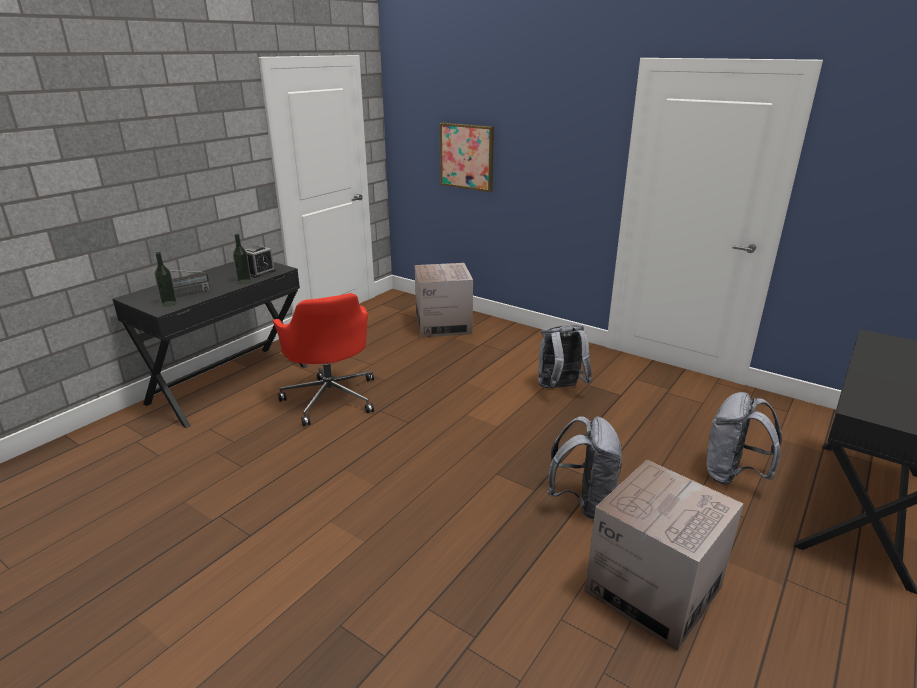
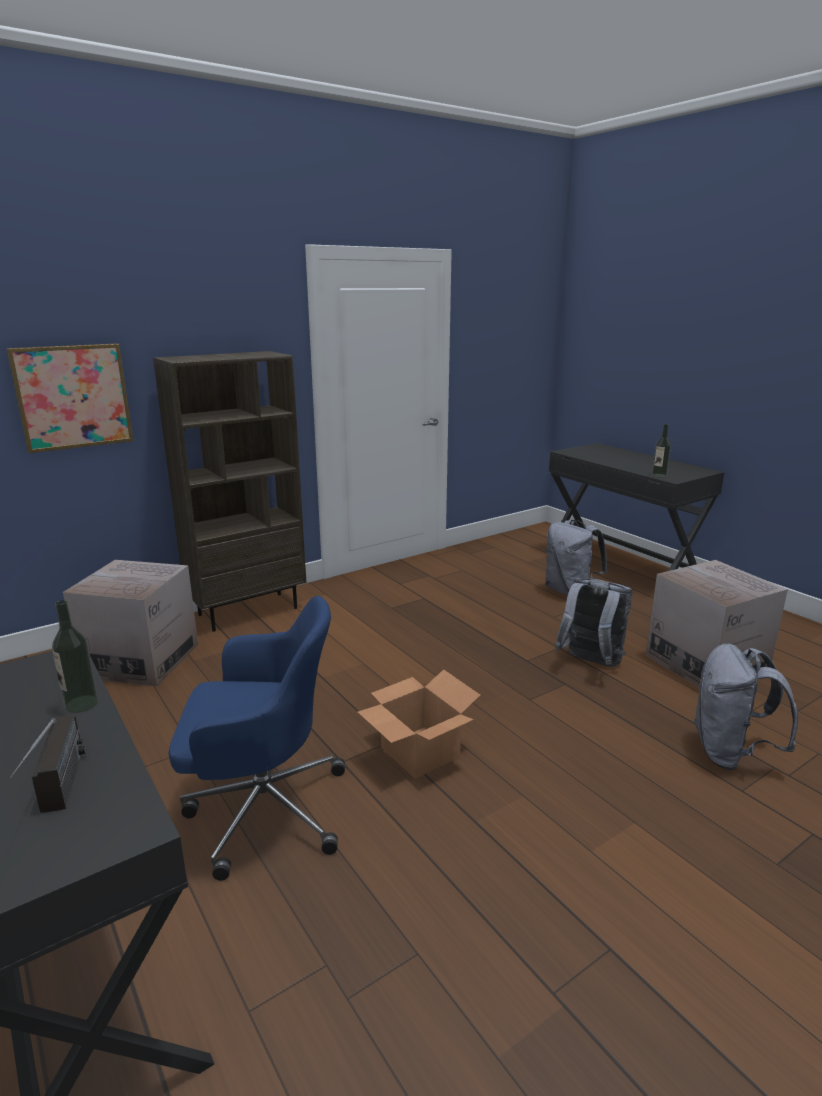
camera: 70 degrees left, 5 degrees down
bottle [155,252,177,307] -> bottle moved to [652,424,671,478]
alarm clock [245,246,276,278] -> none
red office chair [273,293,374,426] -> blue office chair [169,596,345,881]
grey backpack [538,325,592,388] -> grey backpack moved to [693,644,798,771]
none -> brown bookcase [153,351,306,632]
none -> cardboard box [357,670,481,779]

